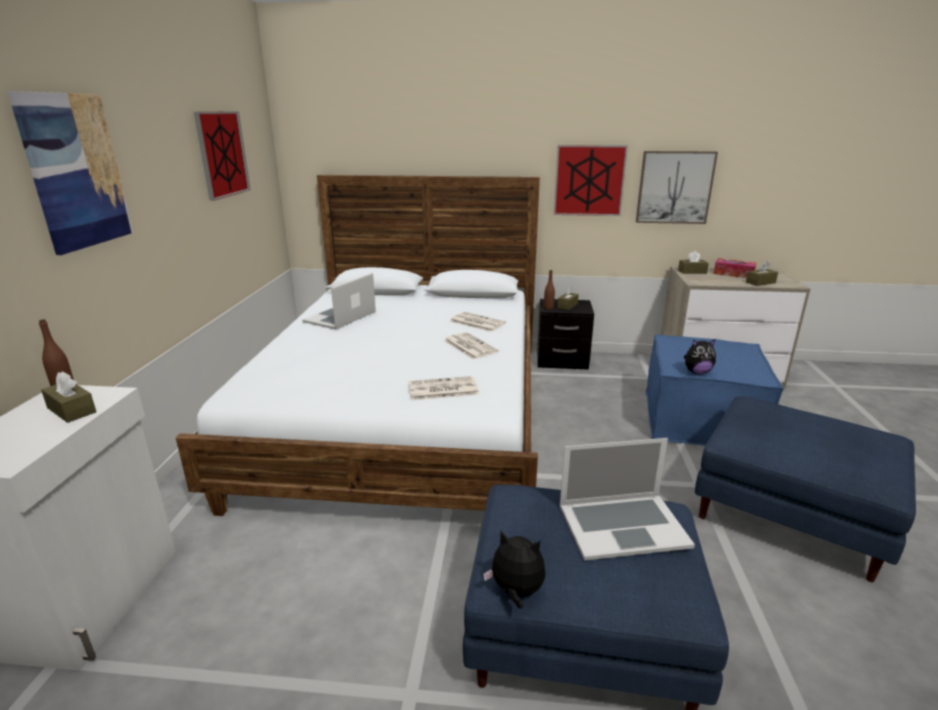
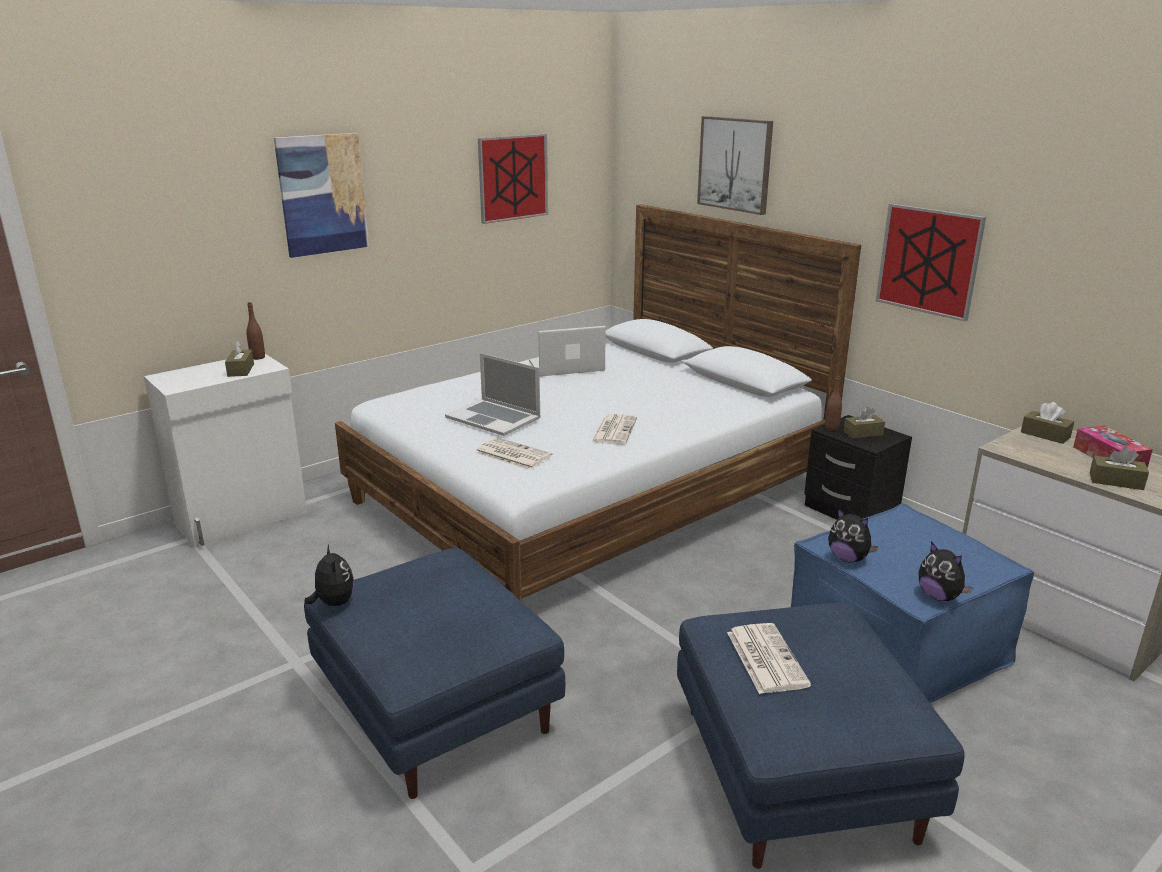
camera: 45 degrees right, 0 degrees up
newspaper [450,312,506,332] -> newspaper moved to [727,623,811,694]
laptop [560,438,695,561] -> laptop moved to [445,353,540,436]
picture [636,151,718,224] -> picture moved to [697,116,773,215]
none -> plush toy [918,541,973,601]

